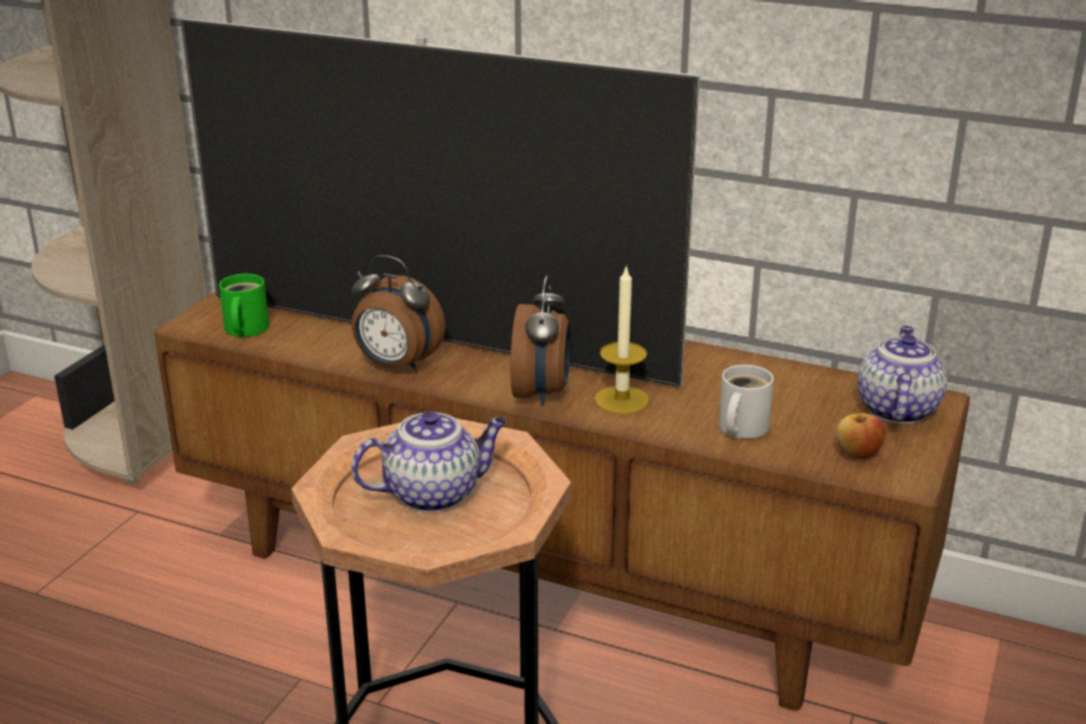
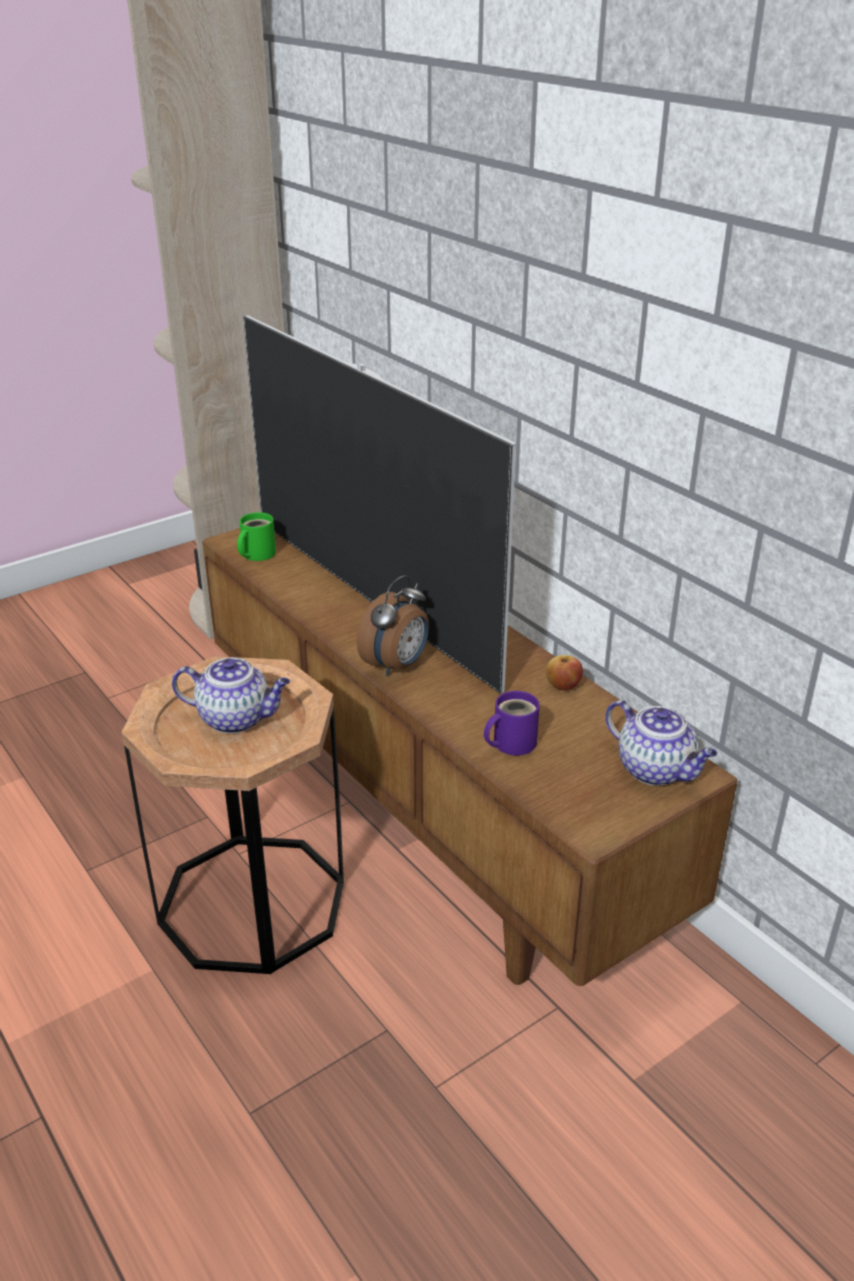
camera: 30 degrees right, 5 degrees up
alarm clock [352,255,446,373] -> none
candle [594,264,649,414] -> none
white mug [719,365,774,439] -> purple mug [484,691,540,755]
apple [836,413,885,459] -> apple moved to [546,655,583,690]
teapot [857,325,947,424] -> teapot turned 90 degrees clockwise [605,700,717,786]

